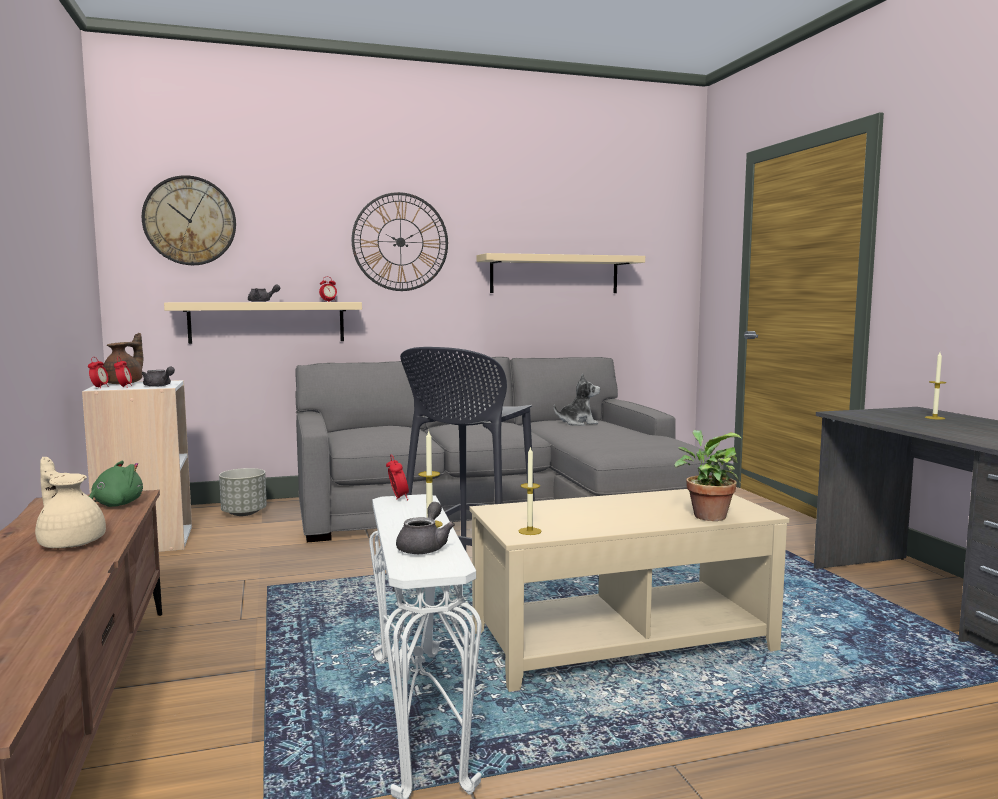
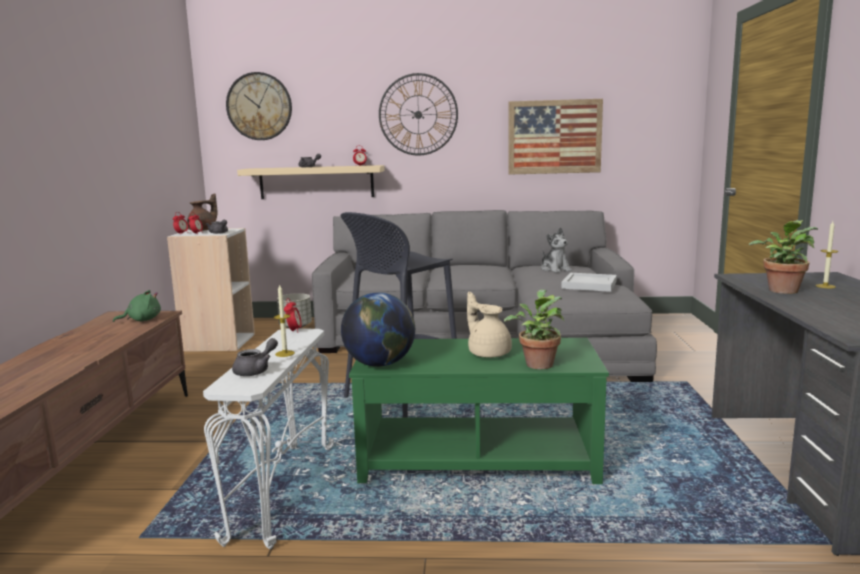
camera: 20 degrees right, 5 degrees up
beige teapot [35,457,106,549] -> beige teapot moved to [467,292,512,358]
beige coffee table [469,489,789,692] -> green coffee table [349,338,609,484]
beige shelf [477,253,645,293] -> picture [508,99,603,175]
candle [518,446,542,535] -> globe [341,292,415,367]
plush toy [554,374,600,426] -> plush toy turned 60 degrees clockwise [541,227,572,273]
none -> white tray [561,273,617,292]
none -> potted plant [749,220,818,294]

